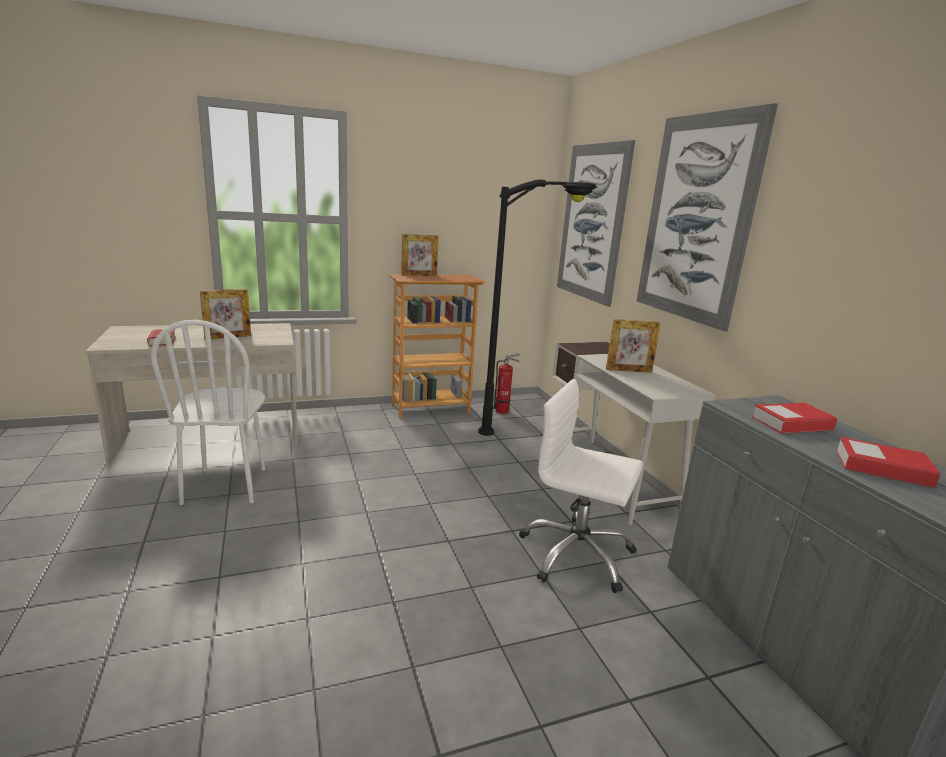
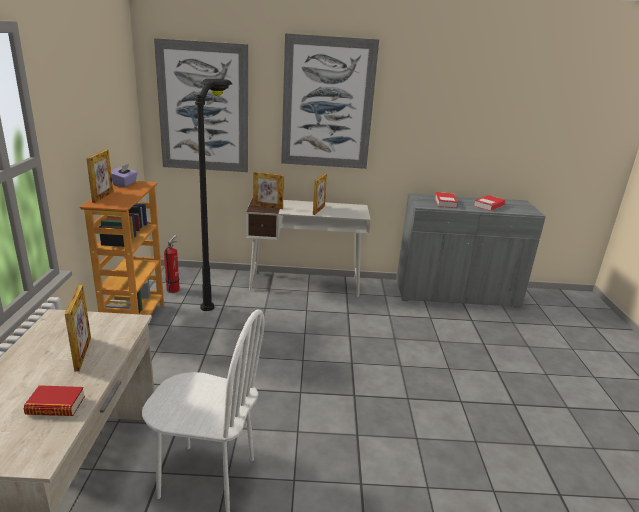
camera: 70 degrees left, 5 degrees up
white office chair [519,379,643,593] -> none
none -> purple tissue box [111,164,138,187]
none -> picture frame [253,172,284,209]

